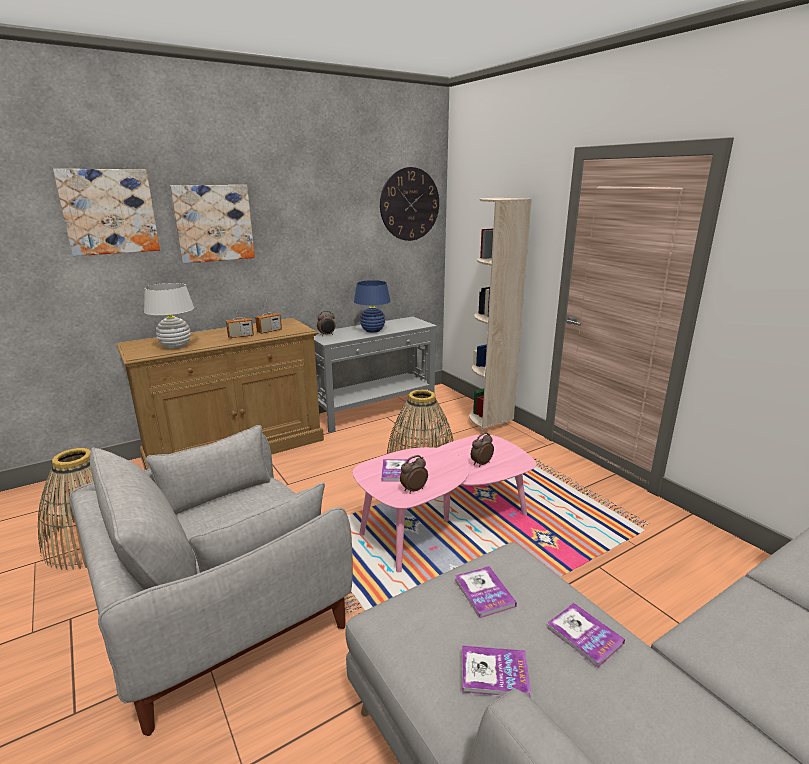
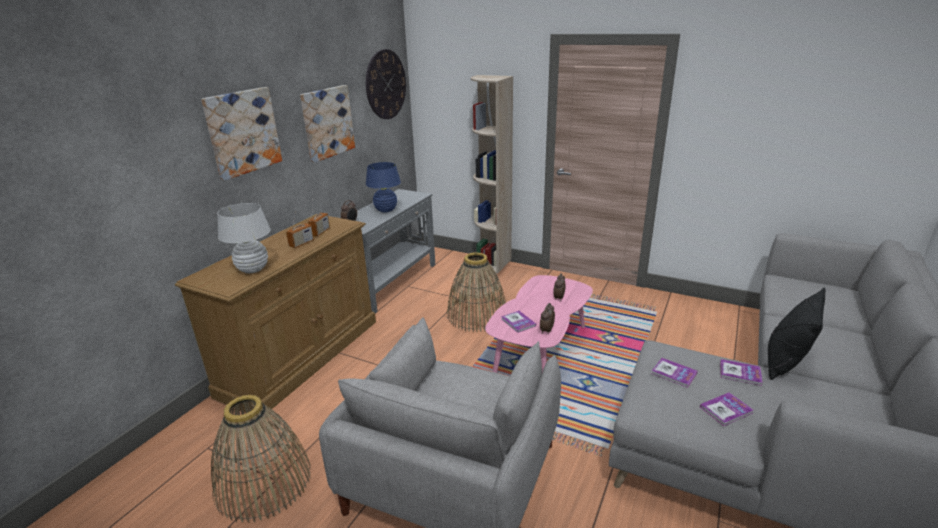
camera: 30 degrees left, 5 degrees up
picture [53,169,160,256] -> picture moved to [300,85,355,163]
none -> black pillow [768,288,826,380]

